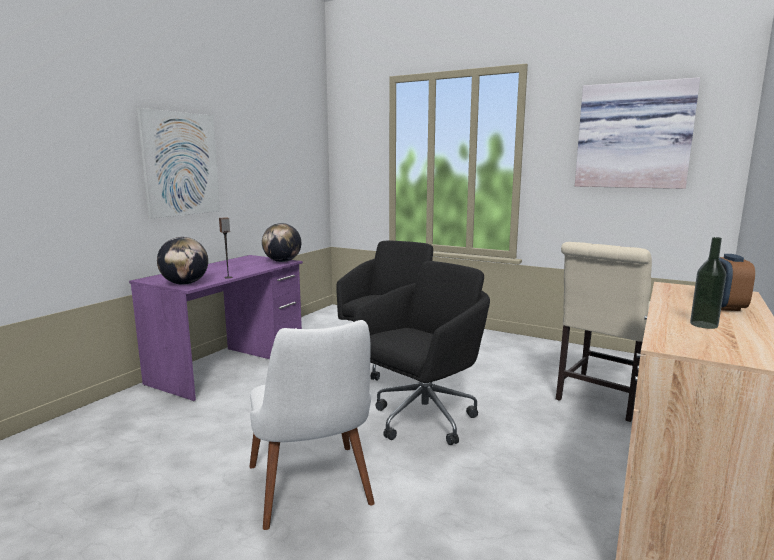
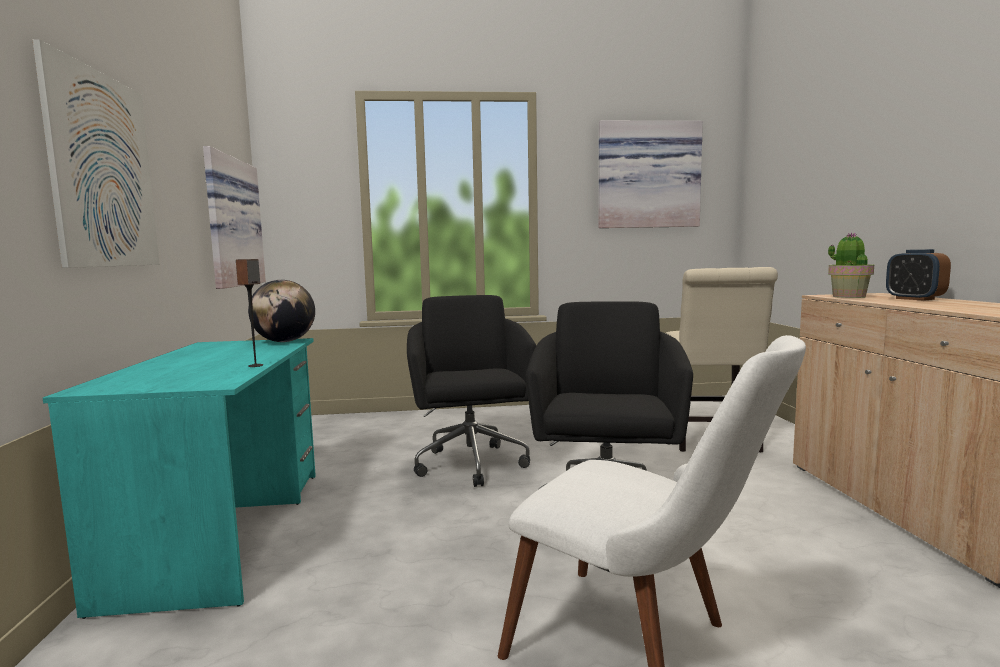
camera: 35 degrees left, 5 degrees down
purple desk [129,255,303,401] -> turquoise desk [43,338,316,619]
globe [157,237,208,285] -> none
bottle [690,237,726,329] -> none
none -> picture [203,146,266,289]
none -> potted plant [828,232,874,298]

